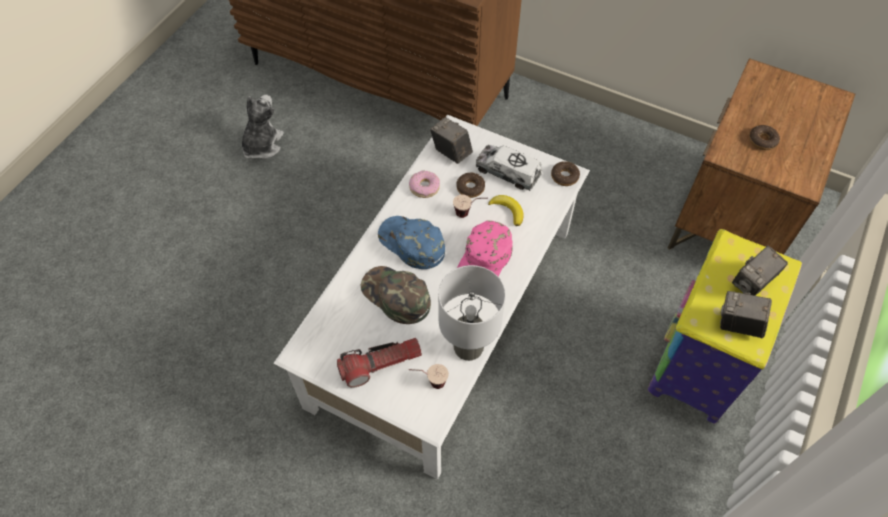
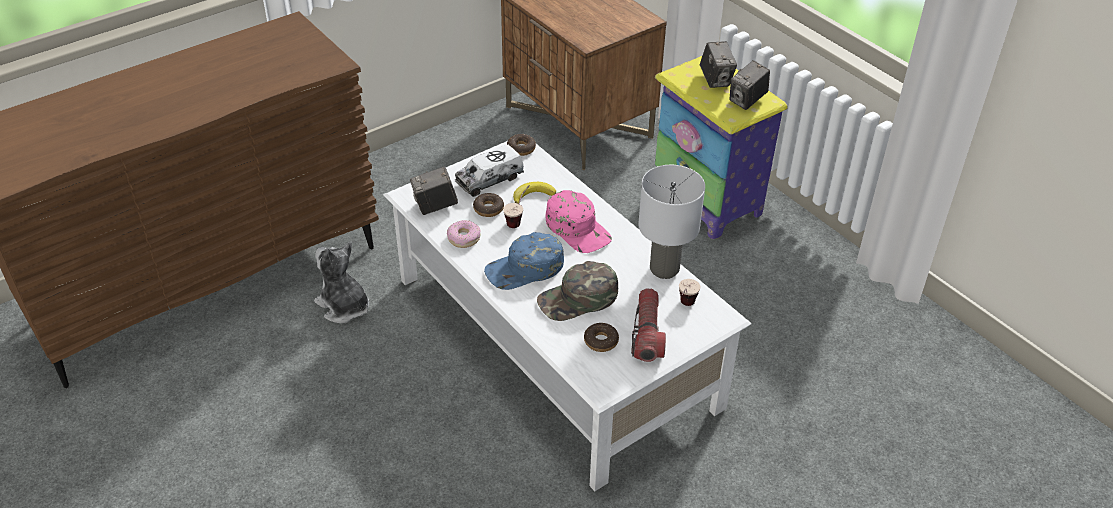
camera: 65 degrees left, 15 degrees down
plush toy [242,95,284,159] -> plush toy moved to [314,242,370,323]
donut [749,125,780,150] -> donut moved to [584,323,619,352]

